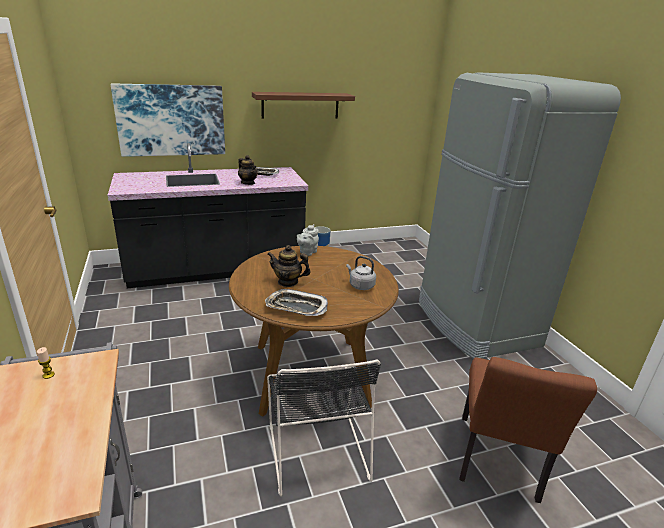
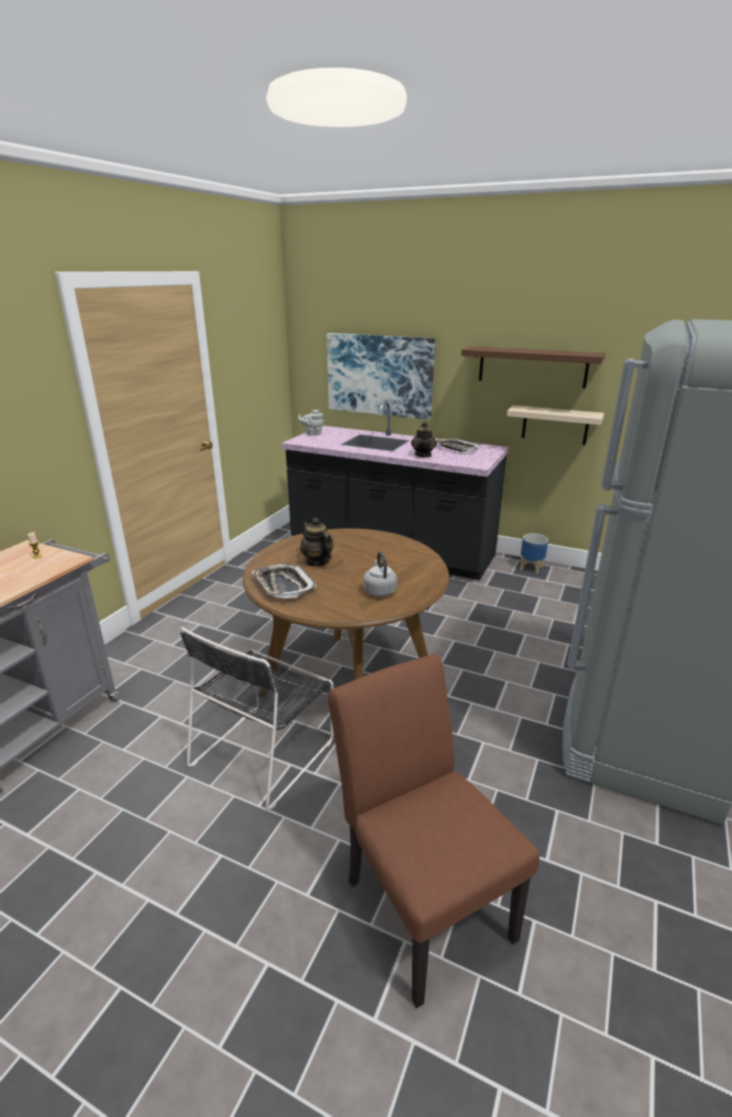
camera: 45 degrees right, 0 degrees up
grey teapot [297,224,319,256] -> grey teapot moved to [298,410,324,435]
brown chair [459,357,597,503] -> brown chair turned 90 degrees clockwise [328,654,540,1008]
none -> beige shelf [507,405,604,445]

